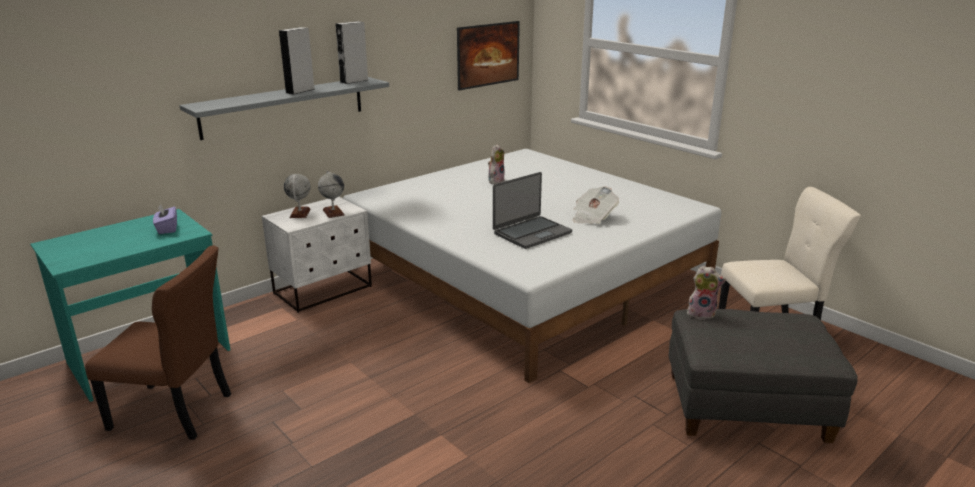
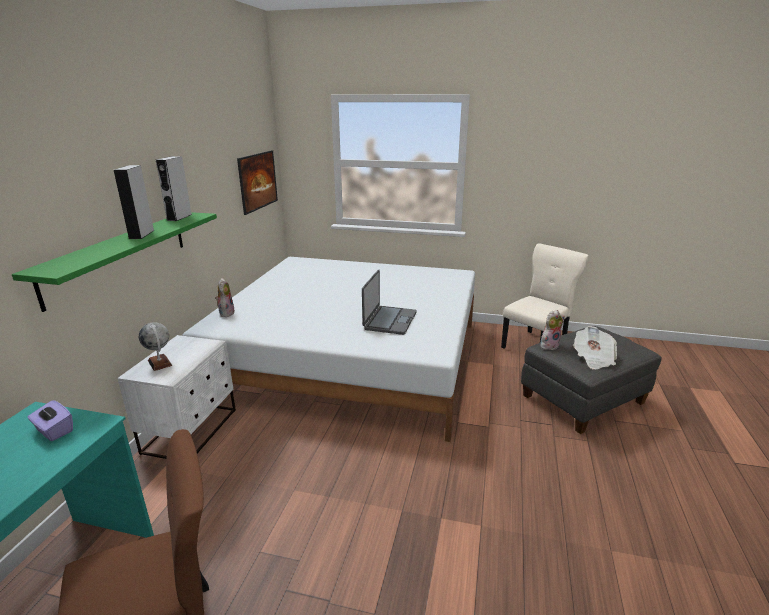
camera: 35 degrees left, 0 degrees up
grey shelf [180,77,389,140] -> green shelf [12,212,217,312]
globe [318,171,345,218] -> none
plush toy [488,144,505,184] -> plush toy moved to [215,278,235,317]
newspaper [573,186,619,224] -> newspaper moved to [573,326,617,369]

